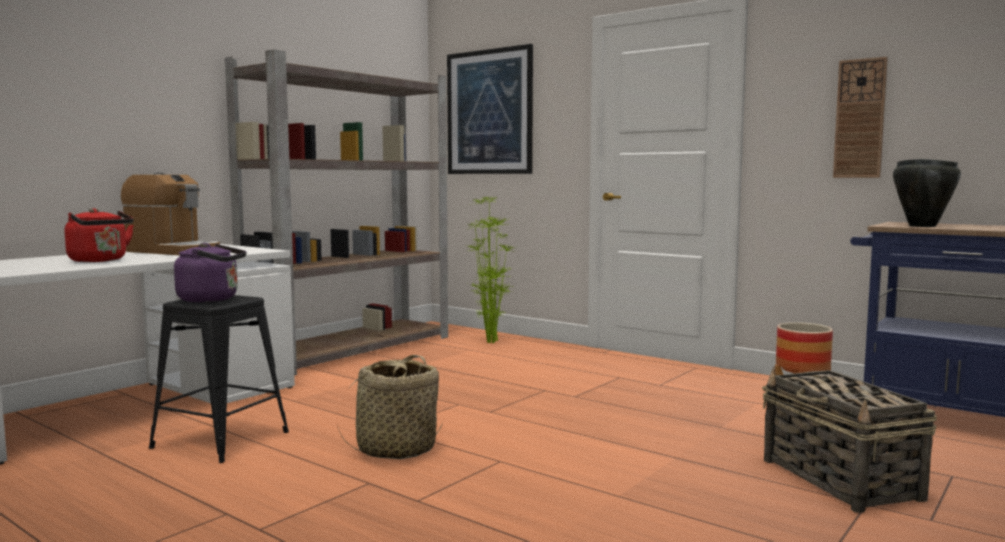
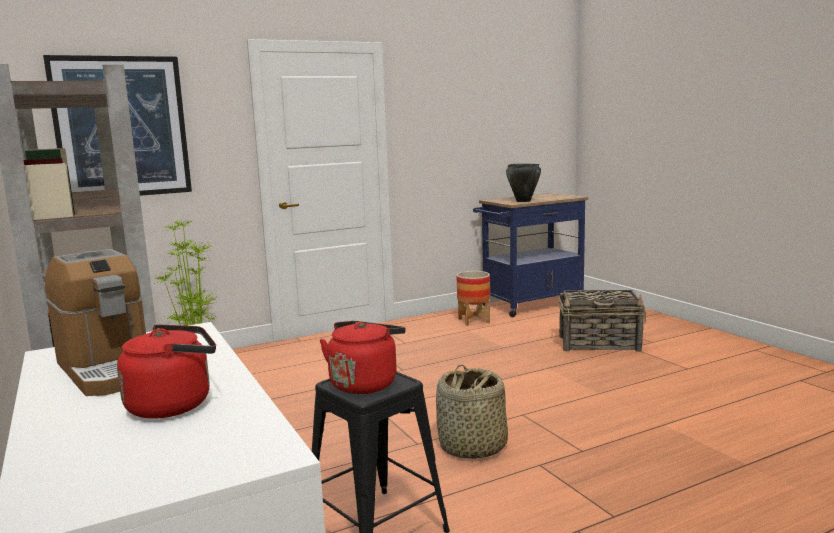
camera: 65 degrees left, 5 degrees up
coffee machine [121,173,220,255] -> coffee machine turned 90 degrees clockwise [45,249,146,396]
purple kettle [174,243,246,302] -> red kettle [320,321,406,394]
wall clock [833,57,888,178] -> none

